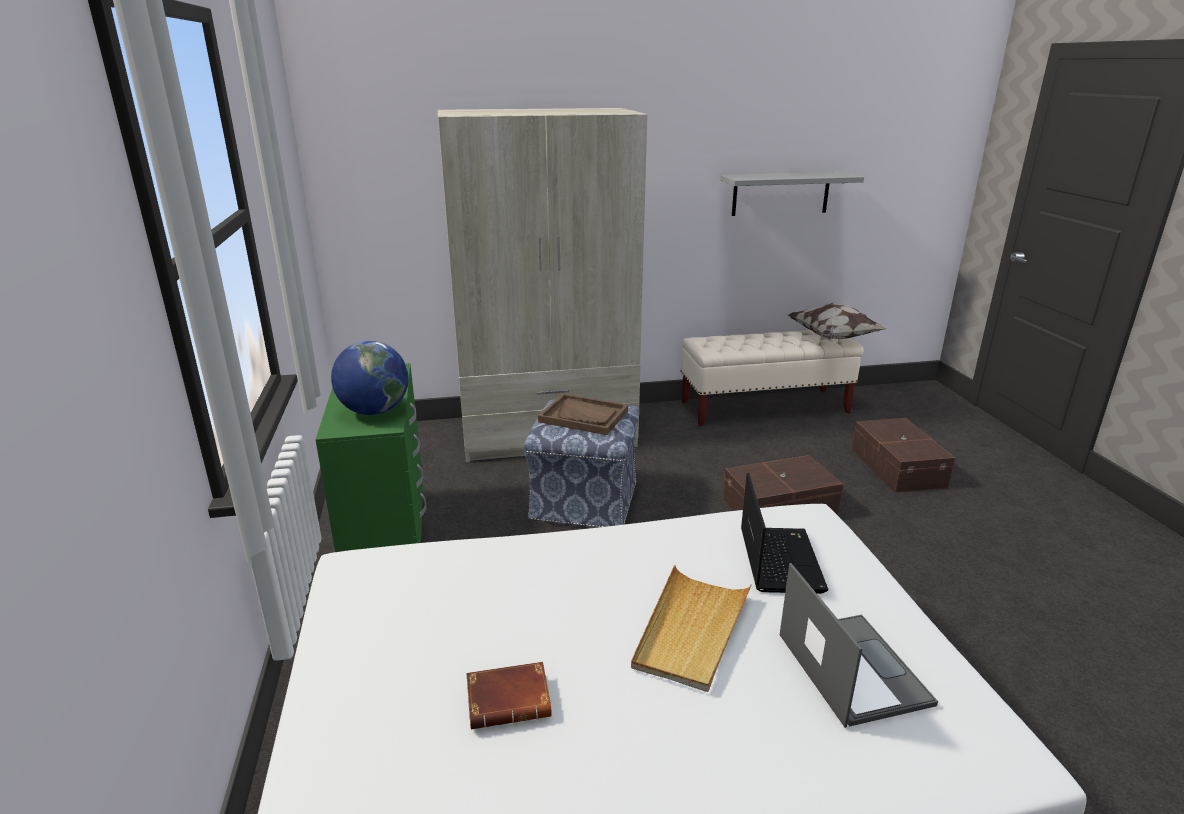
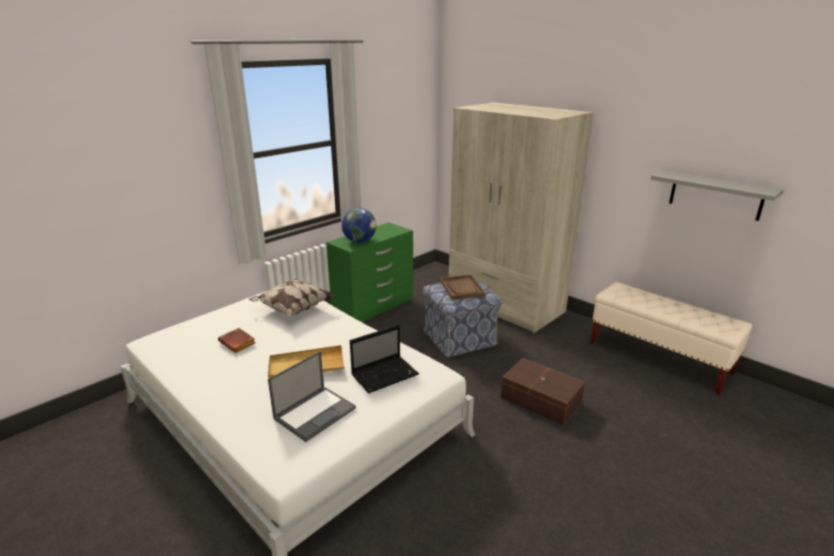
camera: 55 degrees right, 0 degrees up
pillow [788,303,886,339] -> pillow moved to [249,279,334,316]
brown storage box [852,418,955,493] -> none

